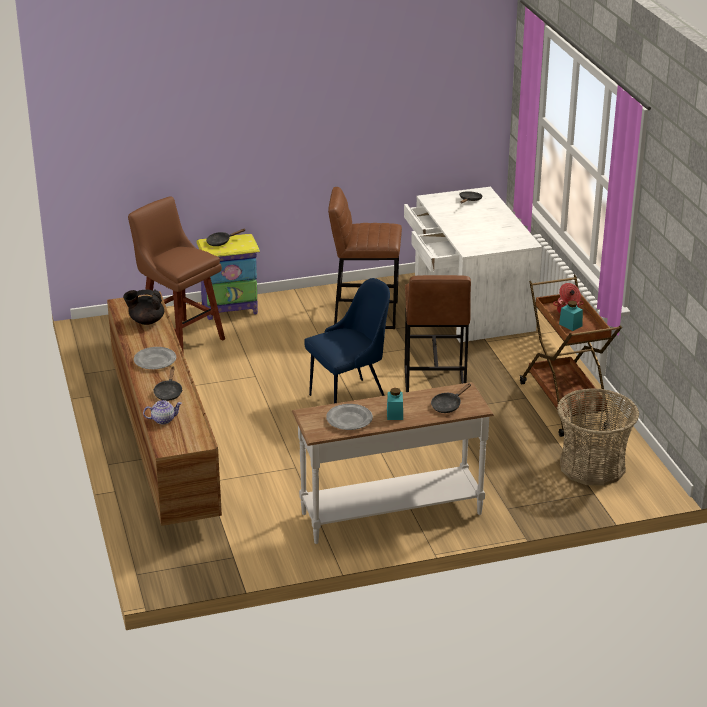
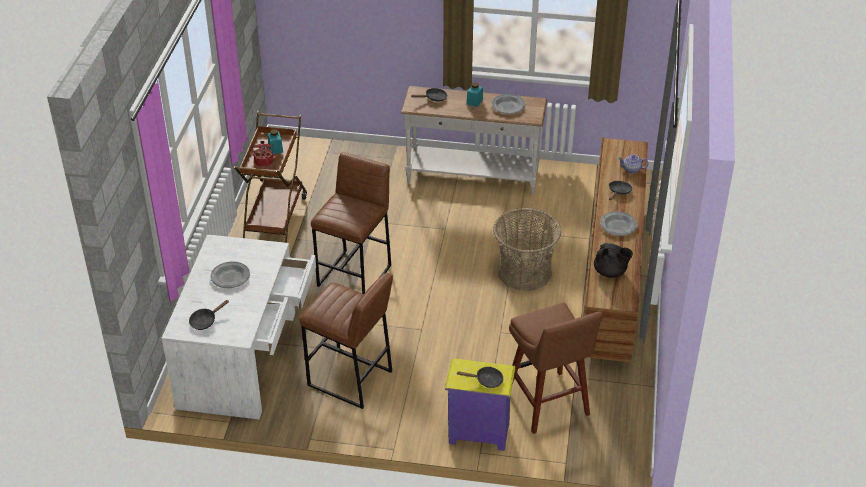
camera: 155 degrees left, 10 degrees up
blue chair [304,278,390,404] -> none
basket [557,388,639,486] -> basket moved to [493,208,561,291]
none -> grey plate [211,261,250,288]

